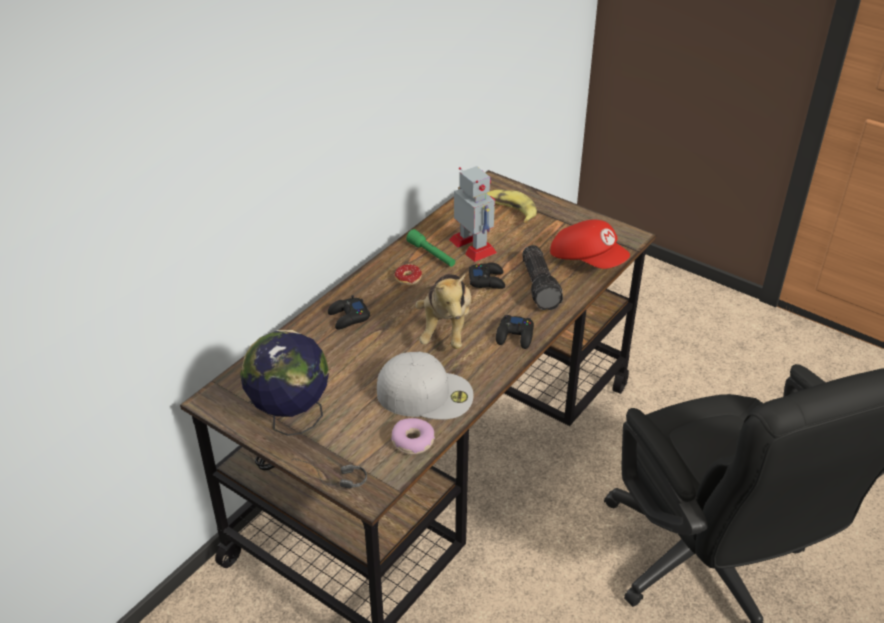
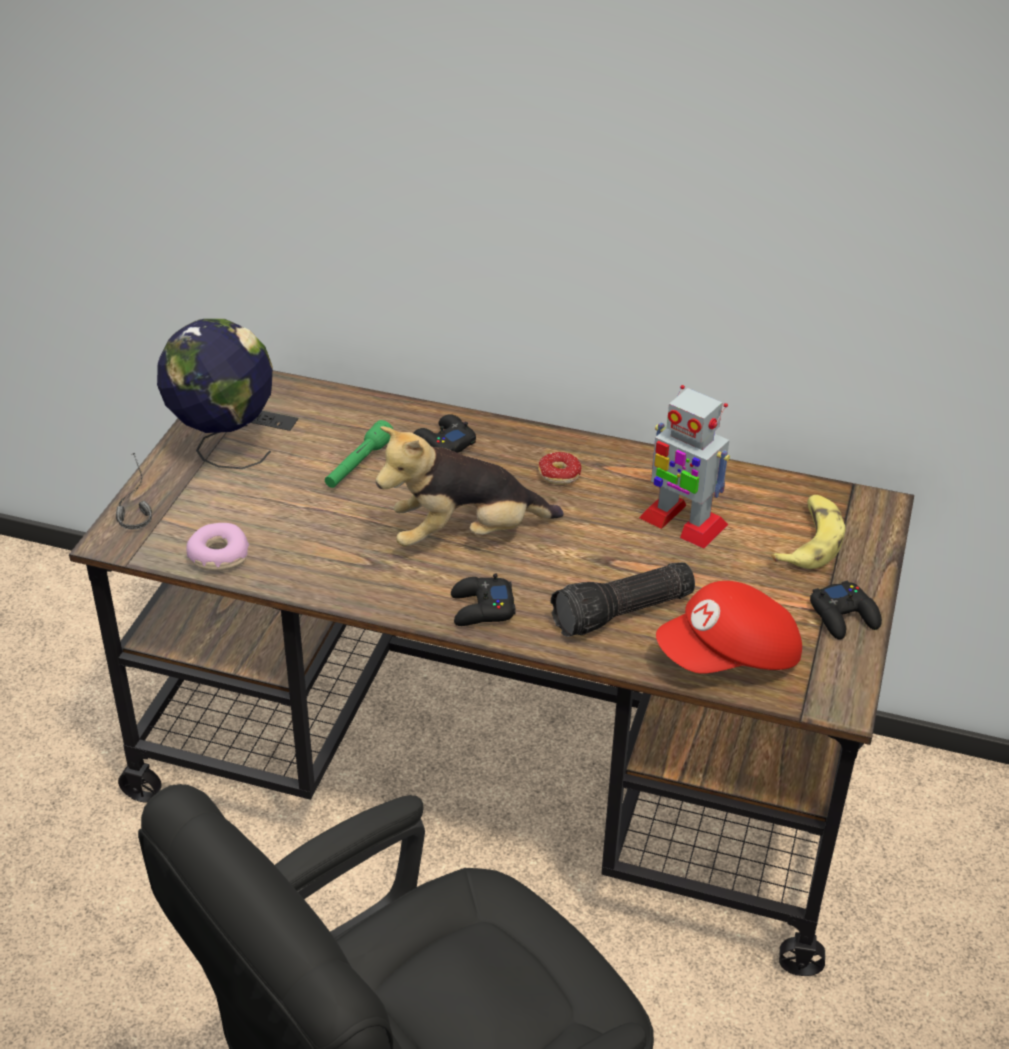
camera: 70 degrees right, 0 degrees up
white cap [377,352,474,420] -> none
green flashlight [406,229,455,267] -> green flashlight moved to [325,420,394,488]
toy robot [449,166,497,262] -> toy robot turned 90 degrees clockwise [639,385,730,549]
black game controller [469,263,505,289] -> black game controller moved to [810,581,882,640]
red cap [550,220,630,269] -> red cap turned 45 degrees clockwise [656,581,802,673]

